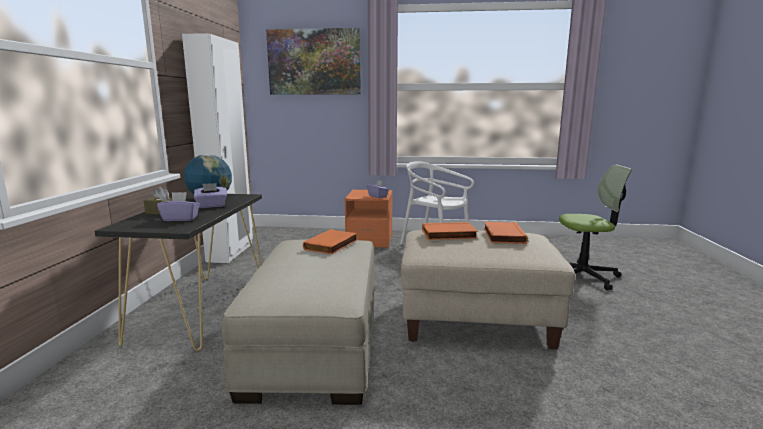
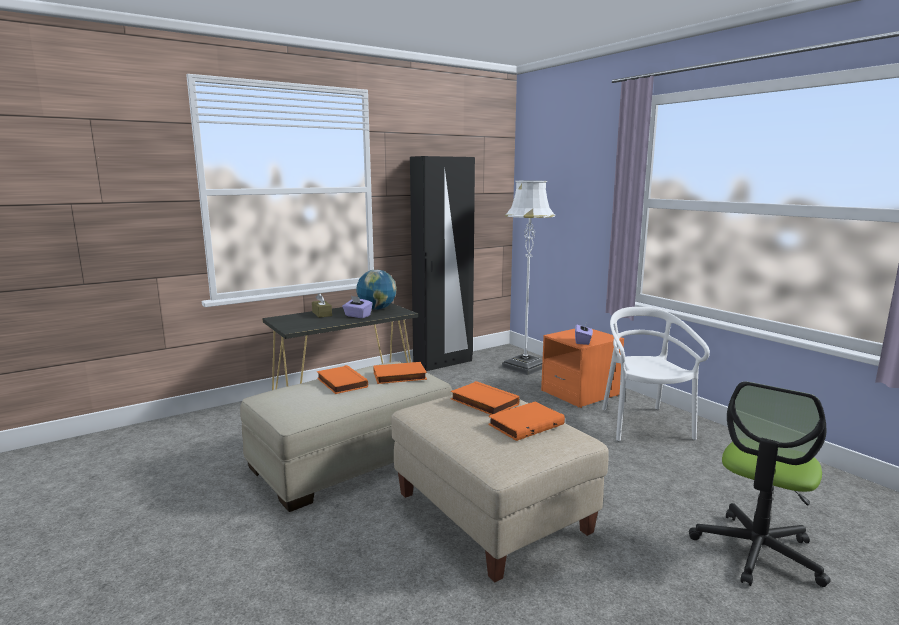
camera: 50 degrees right, 0 degrees up
purple tissue box [157,192,200,221] -> none
white wardrobe [182,33,253,263] -> black wardrobe [410,156,475,372]
picture [266,28,361,95] -> none
office chair [559,165,632,290] -> office chair turned 75 degrees clockwise [689,382,831,587]
none -> orange book [317,365,368,394]
none -> white floor lamp [502,181,555,375]

